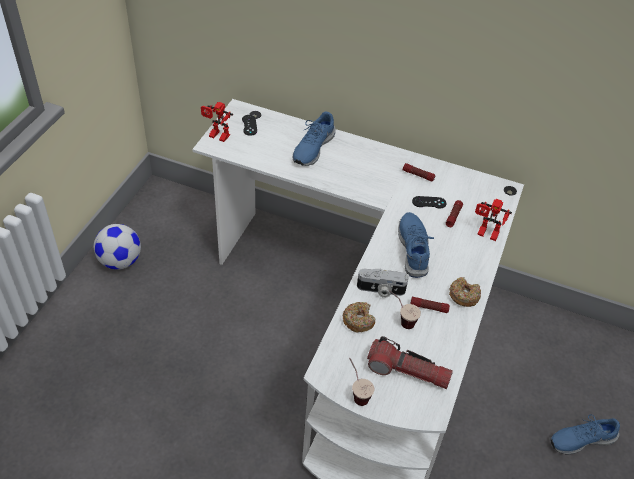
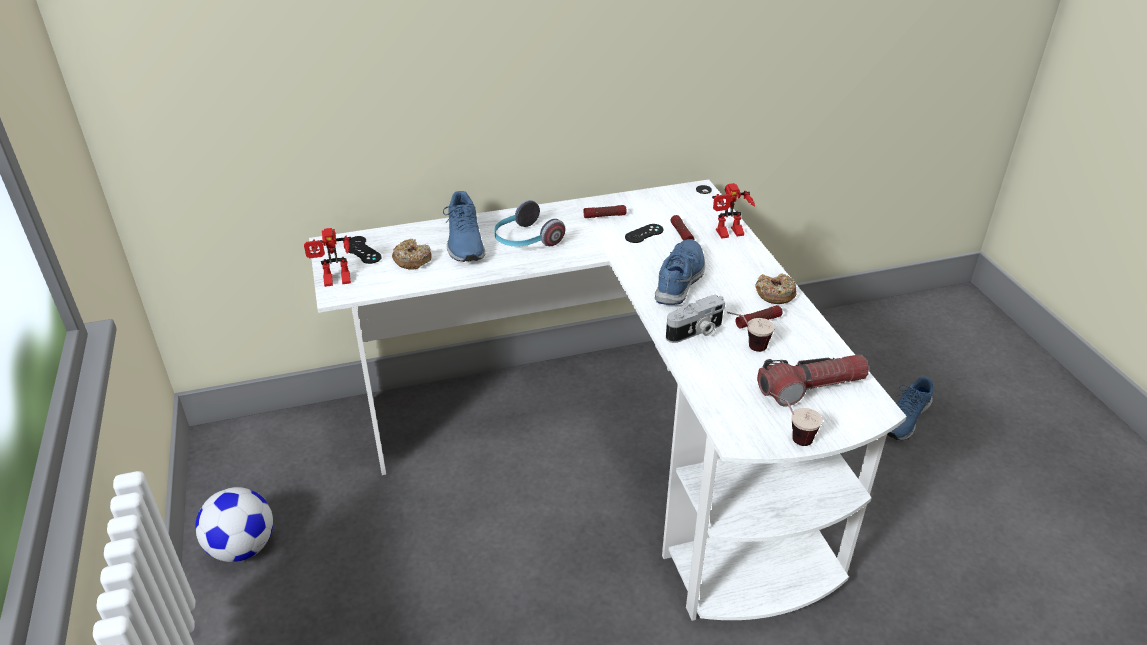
camera: 35 degrees left, 10 degrees down
donut [342,302,376,333] -> donut moved to [392,239,431,270]
blue shoe [398,212,434,278] -> blue shoe turned 60 degrees clockwise [655,239,705,305]
none -> headphones [494,200,565,247]

